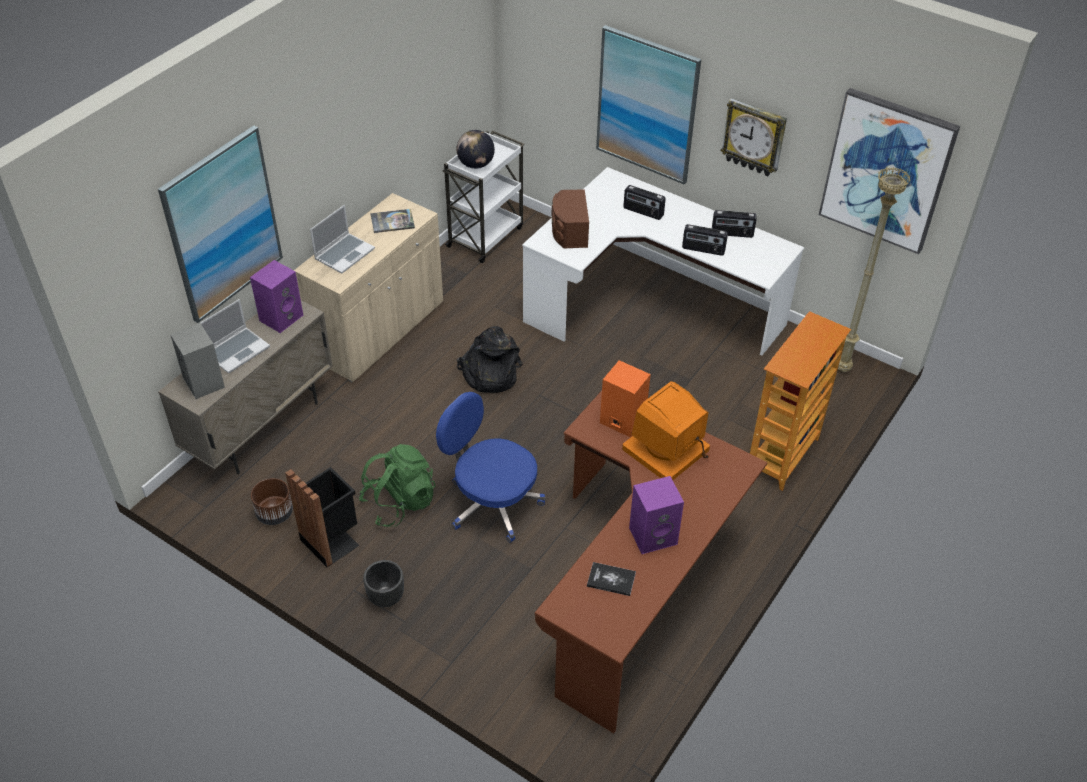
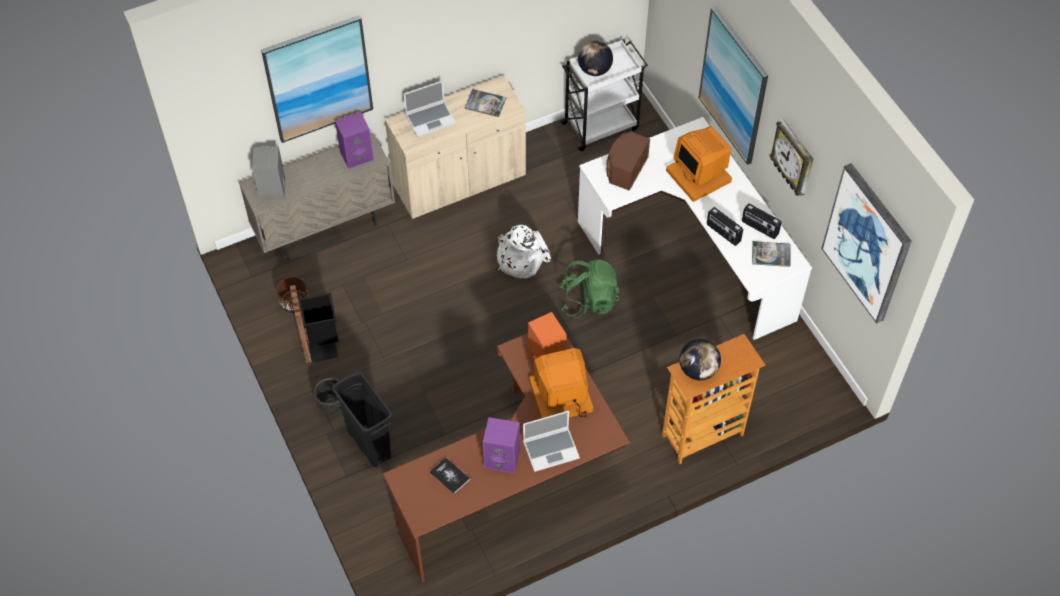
camera: 30 degrees right, 10 degrees up
laptop [201,299,270,373] -> laptop moved to [523,411,580,472]
green backpack [359,444,435,527] -> green backpack moved to [560,259,619,318]
blue office chair [436,392,545,543] -> none
black backpack [456,326,523,393] -> white backpack [497,224,551,278]
radio [624,185,666,220] -> monitor [666,126,732,202]
beige floor lamp [838,167,911,372] -> none
none -> black trash can [332,372,392,467]
none -> globe [679,339,721,380]
none -> book [752,241,790,267]

